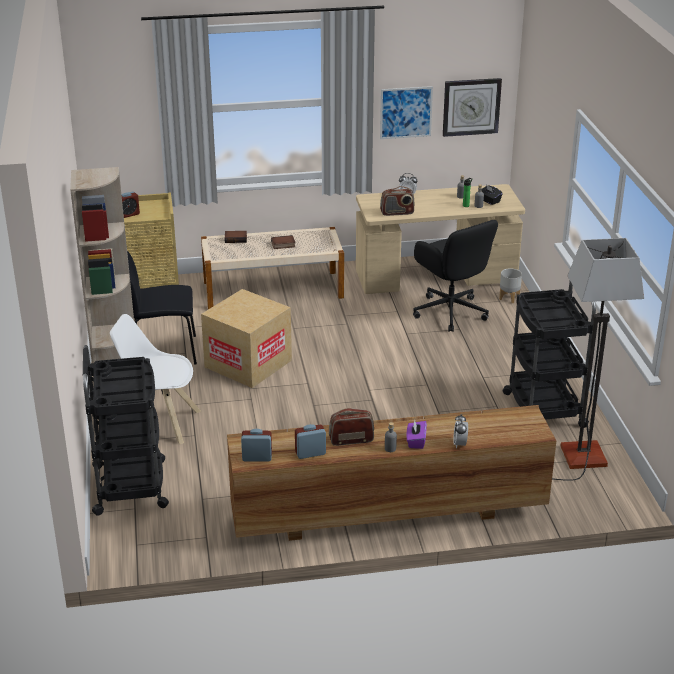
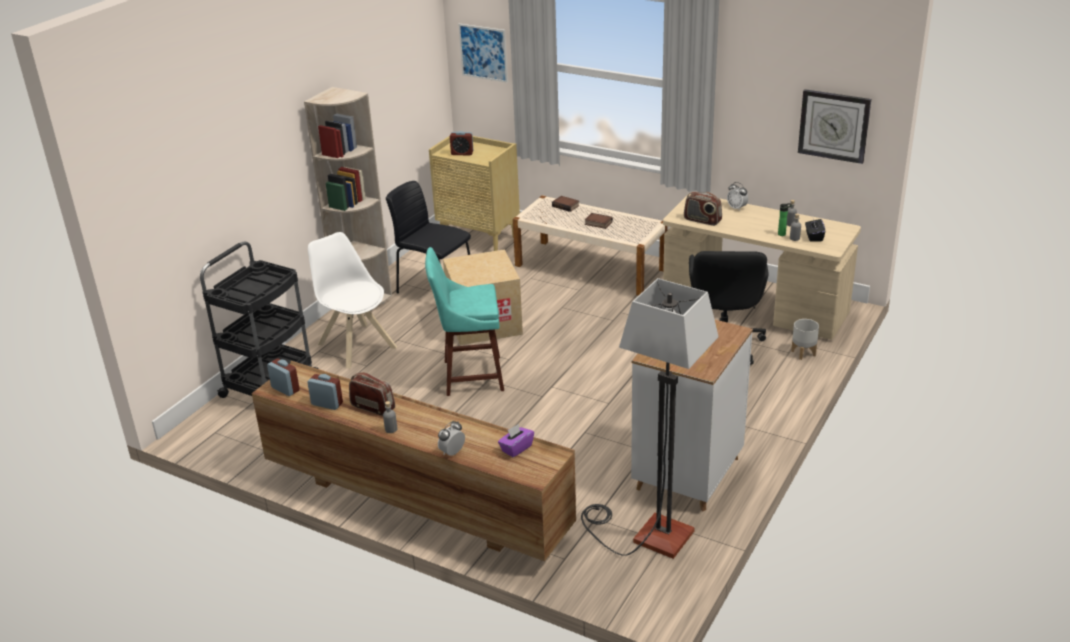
camera: 40 degrees right, 0 degrees up
picture [380,86,433,139] -> picture moved to [458,24,508,83]
purple tissue box [407,419,427,449] -> purple tissue box moved to [498,424,534,457]
black cart [503,281,596,428] -> dresser [631,320,753,512]
none -> turquoise chair [425,247,504,396]

